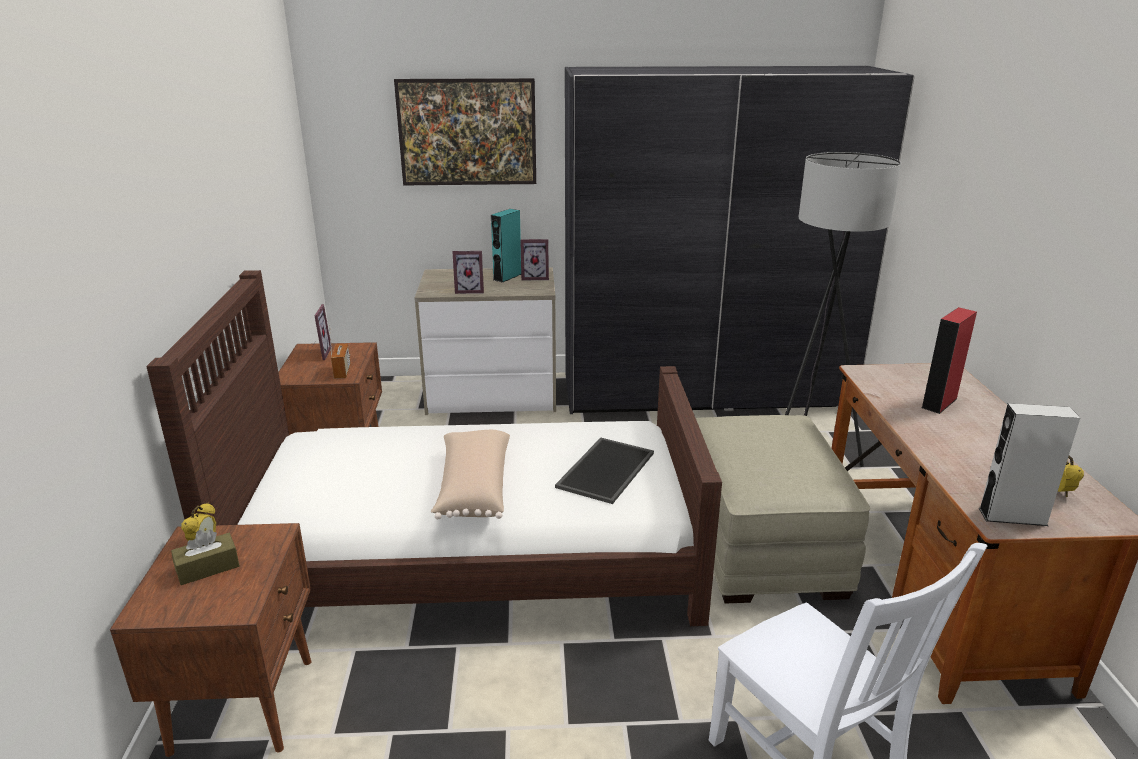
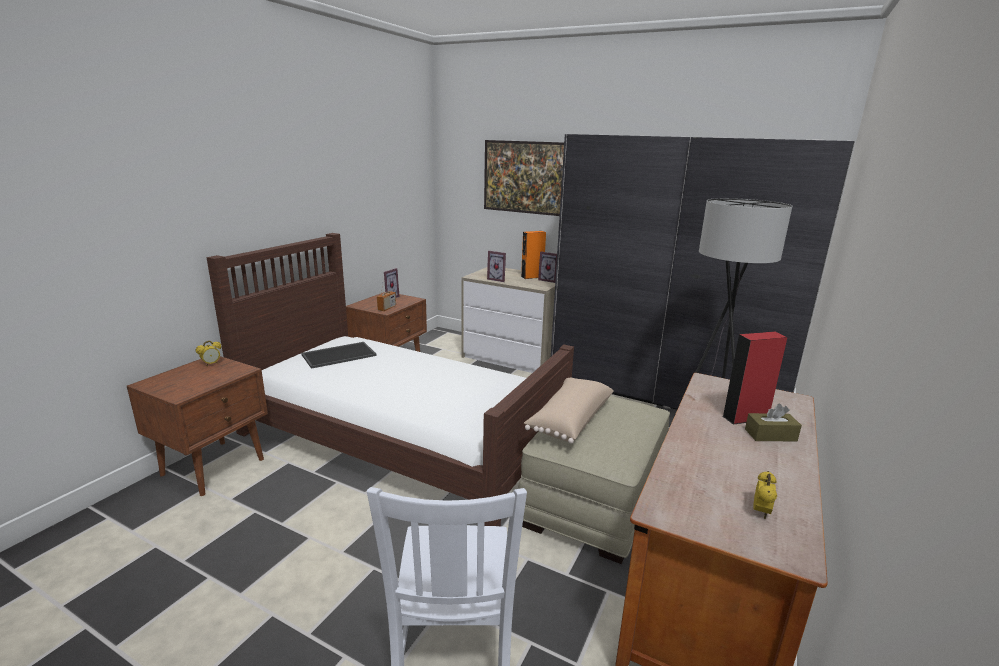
camera: 30 degrees right, 5 degrees down
brown tissue box [171,530,240,585] -> brown tissue box moved to [745,403,802,441]
beige pillow [431,430,510,519] -> beige pillow moved to [524,378,614,444]
turquoise speaker [491,209,521,283] -> orange speaker [521,231,546,279]
tray [555,438,654,504] -> tray moved to [301,342,377,369]
grey speaker [979,403,1080,526] -> none

